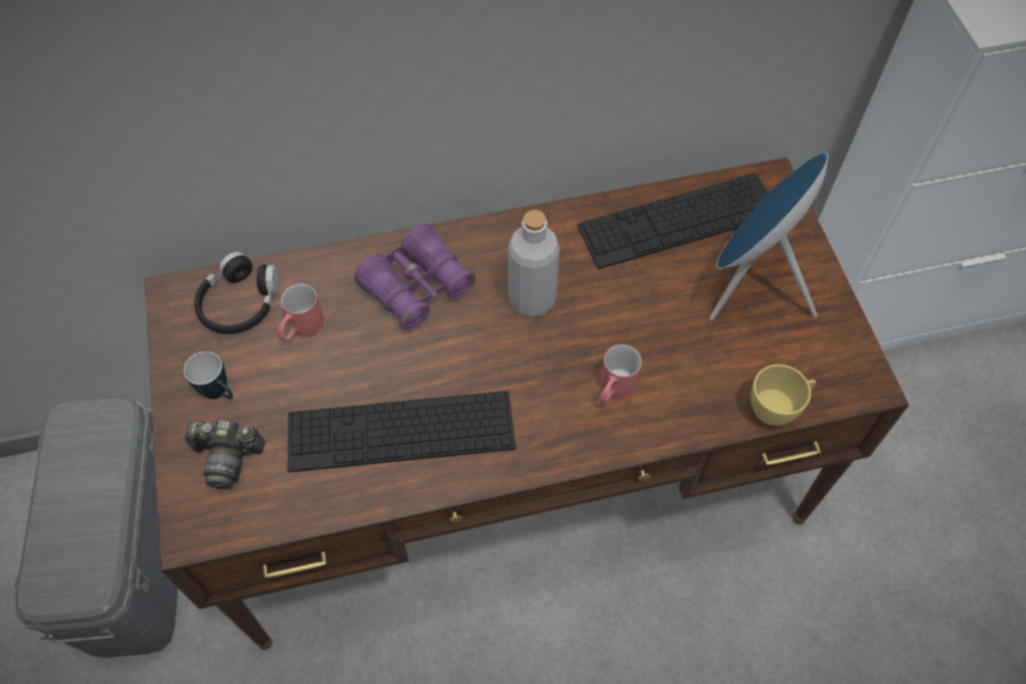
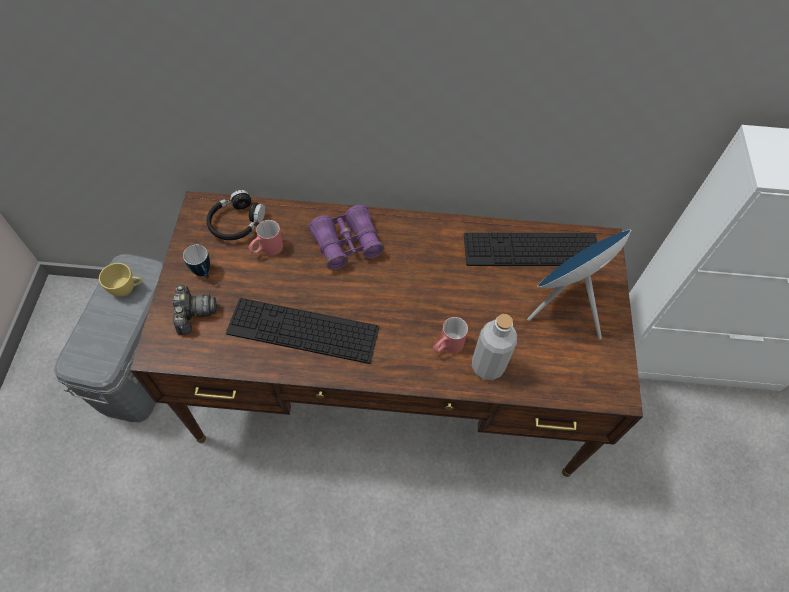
camera: 15 degrees right, 0 degrees up
camera [183,420,265,490] -> camera turned 120 degrees counterclockwise [173,285,216,335]
grey bottle [508,210,560,317] -> grey bottle moved to [472,314,517,380]
yellow cup [751,364,816,426] -> yellow cup moved to [99,263,142,297]

